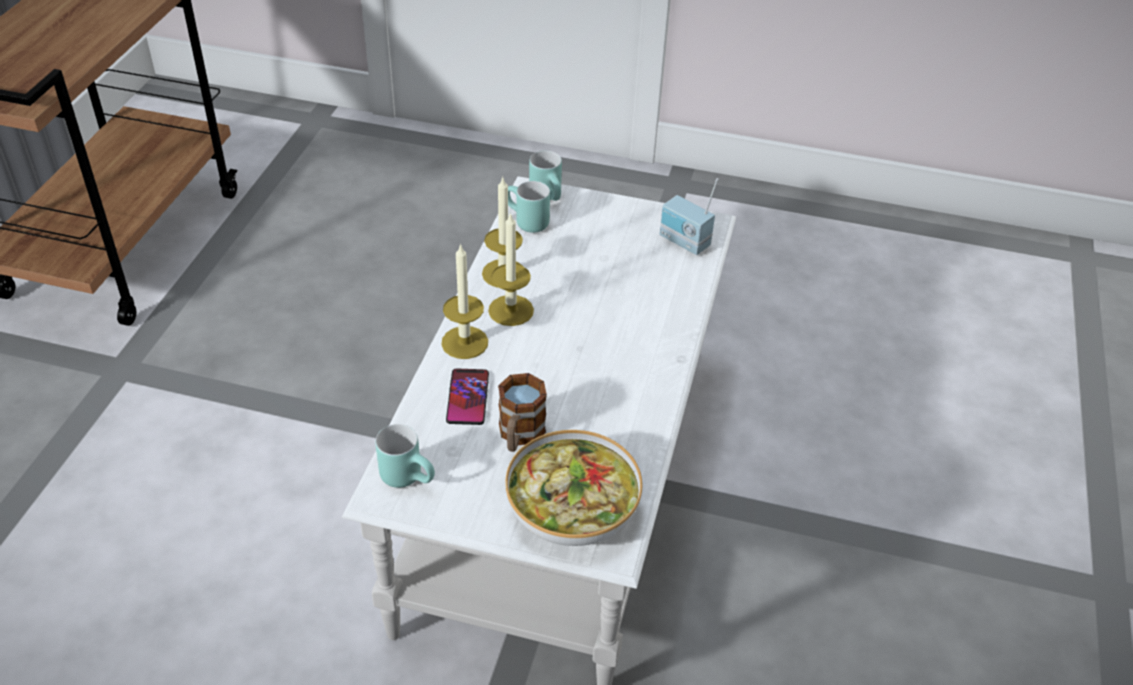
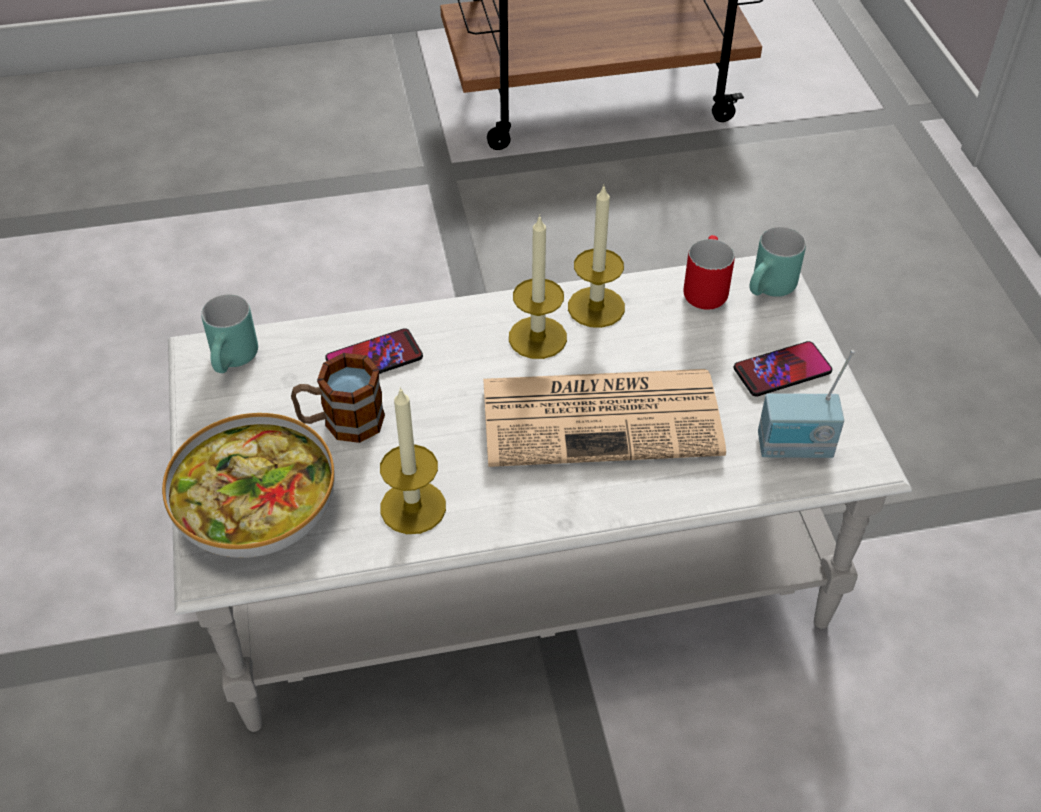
camera: 65 degrees right, 5 degrees up
candle [441,243,488,359] -> candle moved to [380,387,446,534]
turquoise mug [508,181,550,233] -> red mug [684,235,735,309]
radio [660,178,719,255] -> radio turned 105 degrees counterclockwise [758,350,855,458]
none -> newspaper [483,369,726,467]
none -> phone [734,341,832,397]

